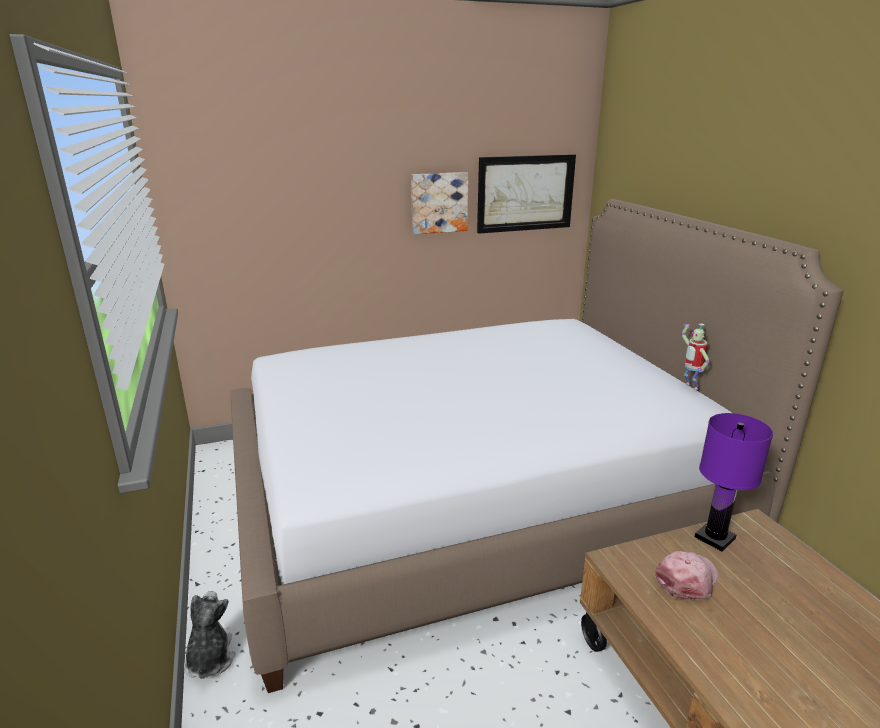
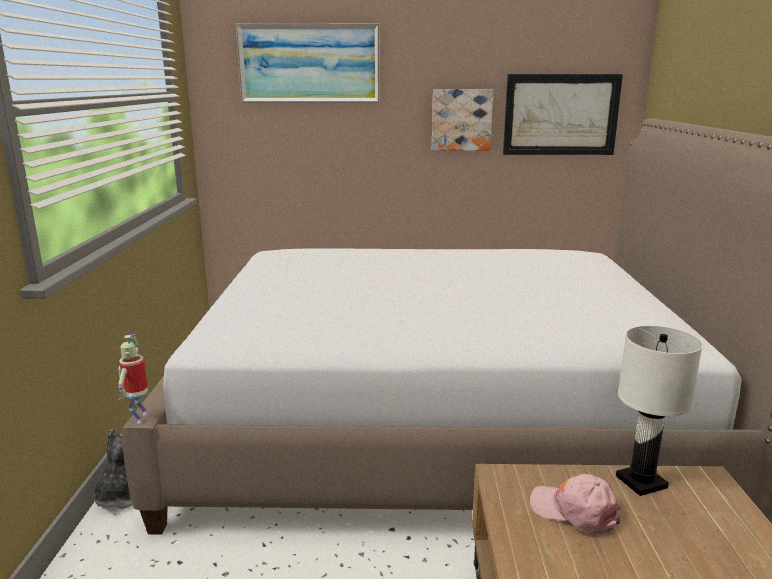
camera: 20 degrees right, 5 degrees down
pink cap [655,551,718,600] -> pink cap turned 120 degrees counterclockwise [530,474,621,535]
toy robot [682,323,709,390] -> toy robot moved to [118,334,148,424]
purple table lamp [695,413,773,551] -> white table lamp [616,326,703,496]
none -> picture [236,23,380,103]

